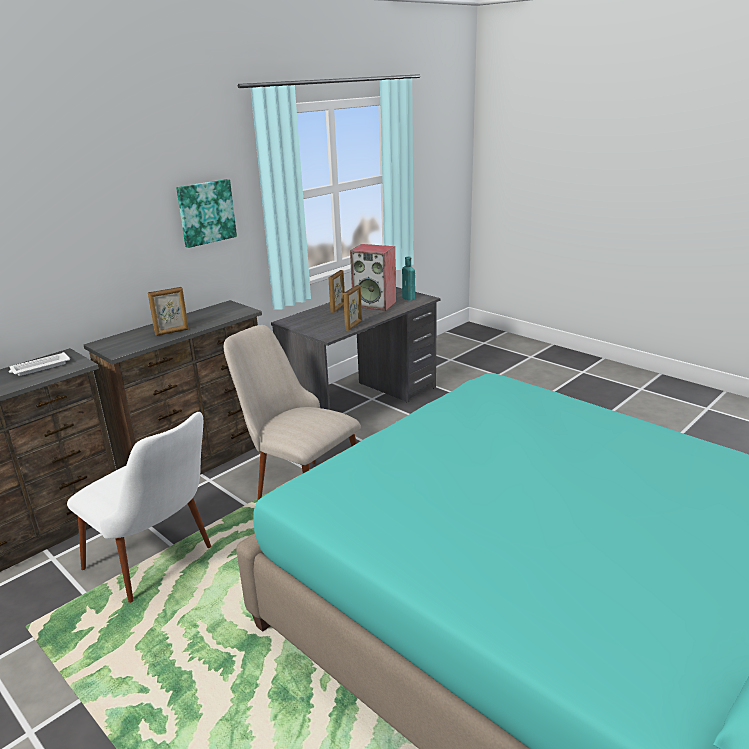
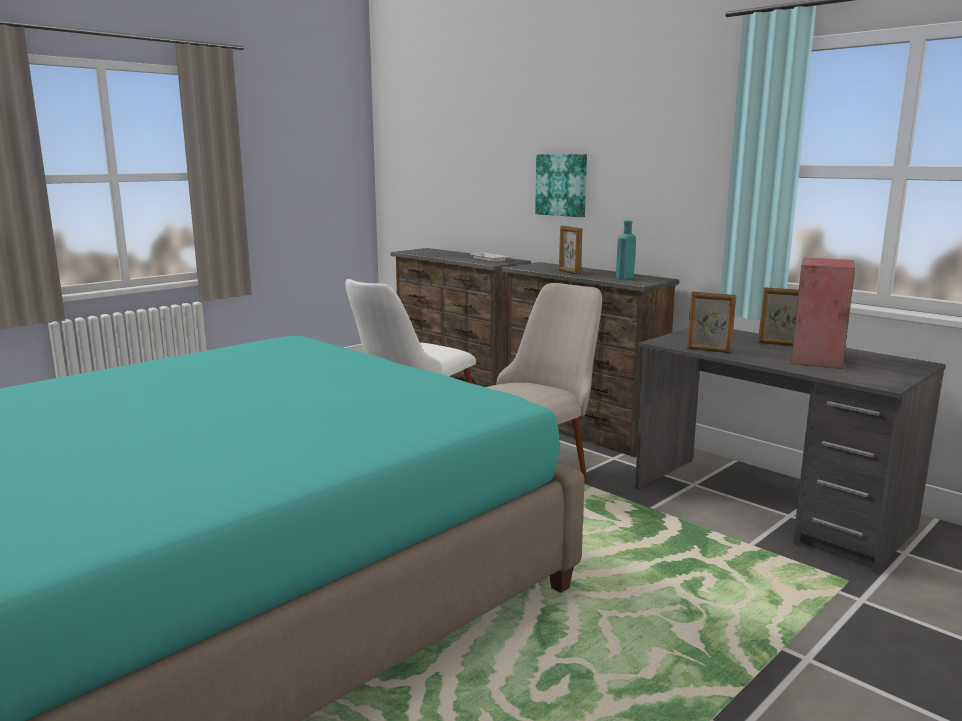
camera: 90 degrees right, 10 degrees down
picture [176,179,237,248] -> picture moved to [535,154,587,217]
turquoise bottle [402,257,415,300] -> turquoise bottle moved to [616,220,636,280]

